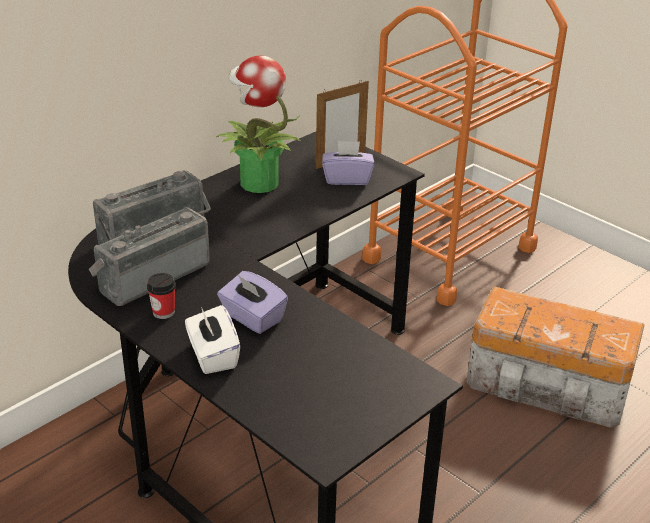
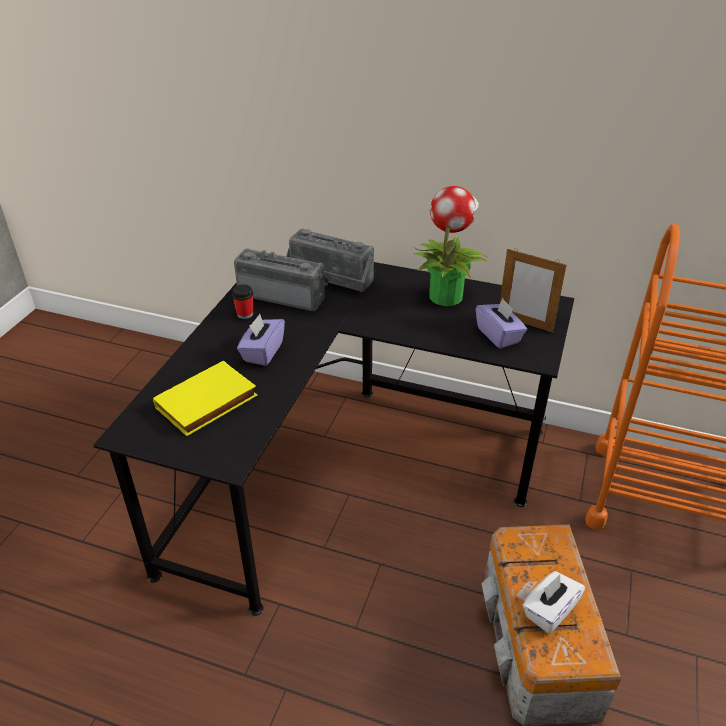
camera: 65 degrees right, 5 degrees up
white tissue box [185,305,240,374] -> white tissue box moved to [522,571,585,634]
none -> yellow book [153,361,257,436]

